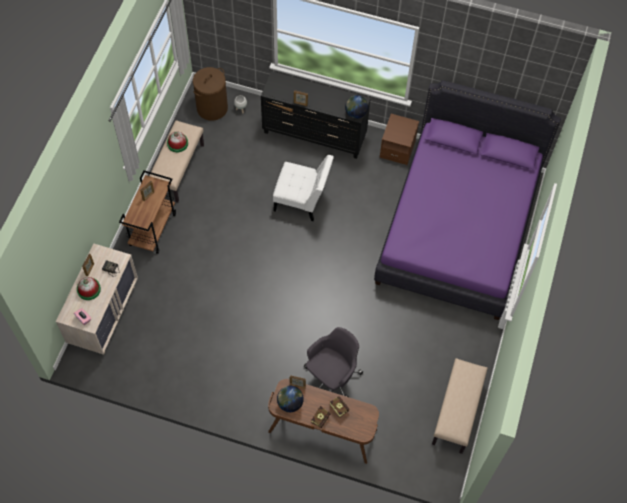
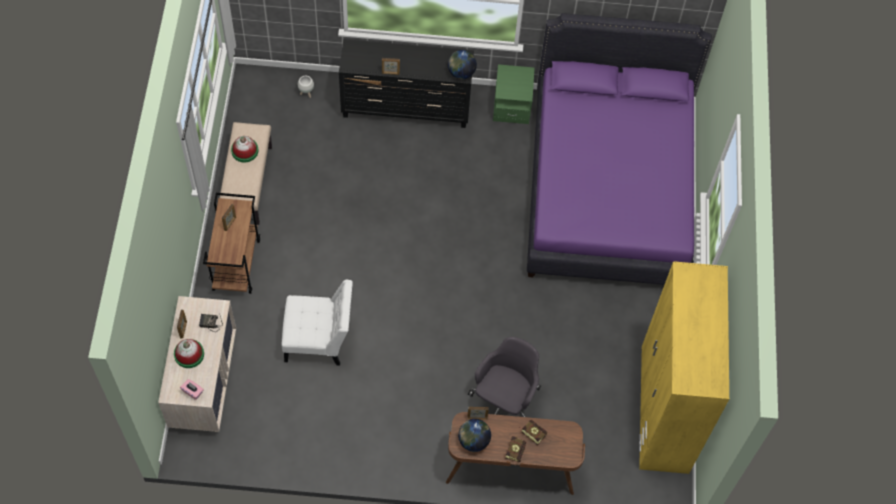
camera: 15 degrees left, 0 degrees up
brown laundry basket [193,67,228,121] -> none
white chair [273,155,334,221] -> white chair moved to [282,279,353,366]
brown nightstand [380,114,419,165] -> green nightstand [493,64,535,124]
beige bench [432,358,488,454] -> yellow wardrobe [639,261,730,474]

